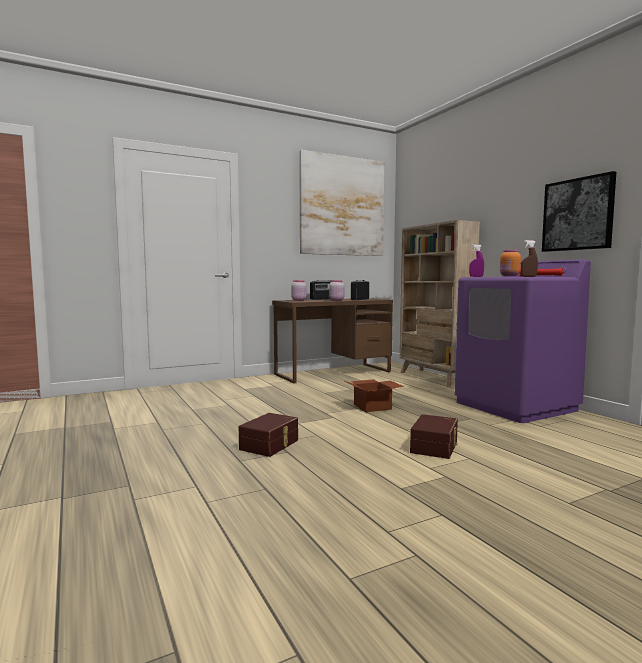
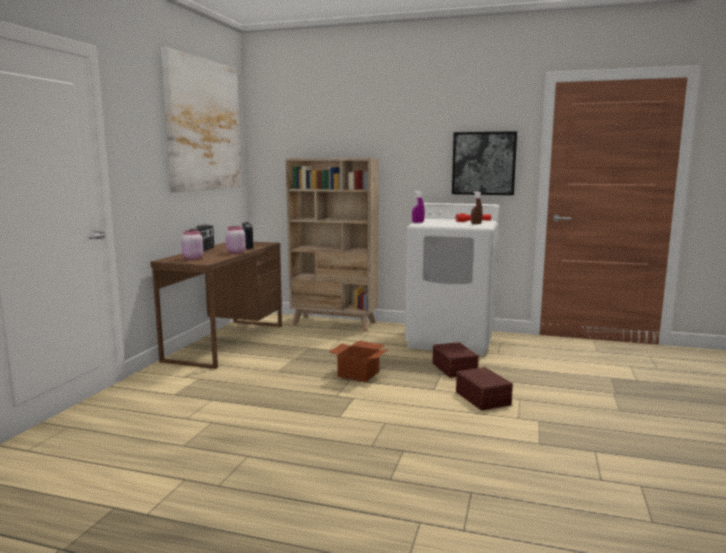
camera: 45 degrees left, 5 degrees up
brown storage box [239,413,298,457] -> brown storage box moved to [433,342,479,378]
purple washing machine [455,259,591,423] -> white washing machine [405,203,500,355]
orange jar [500,249,521,276] -> none

